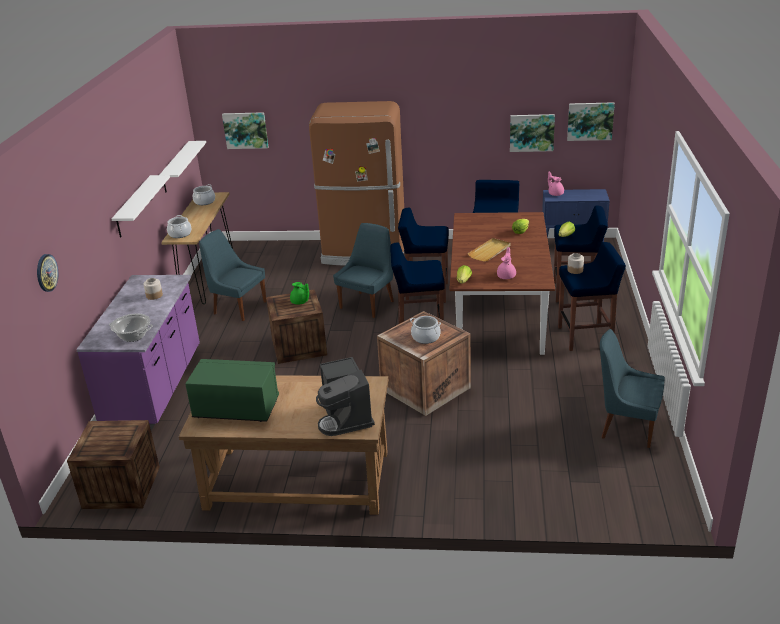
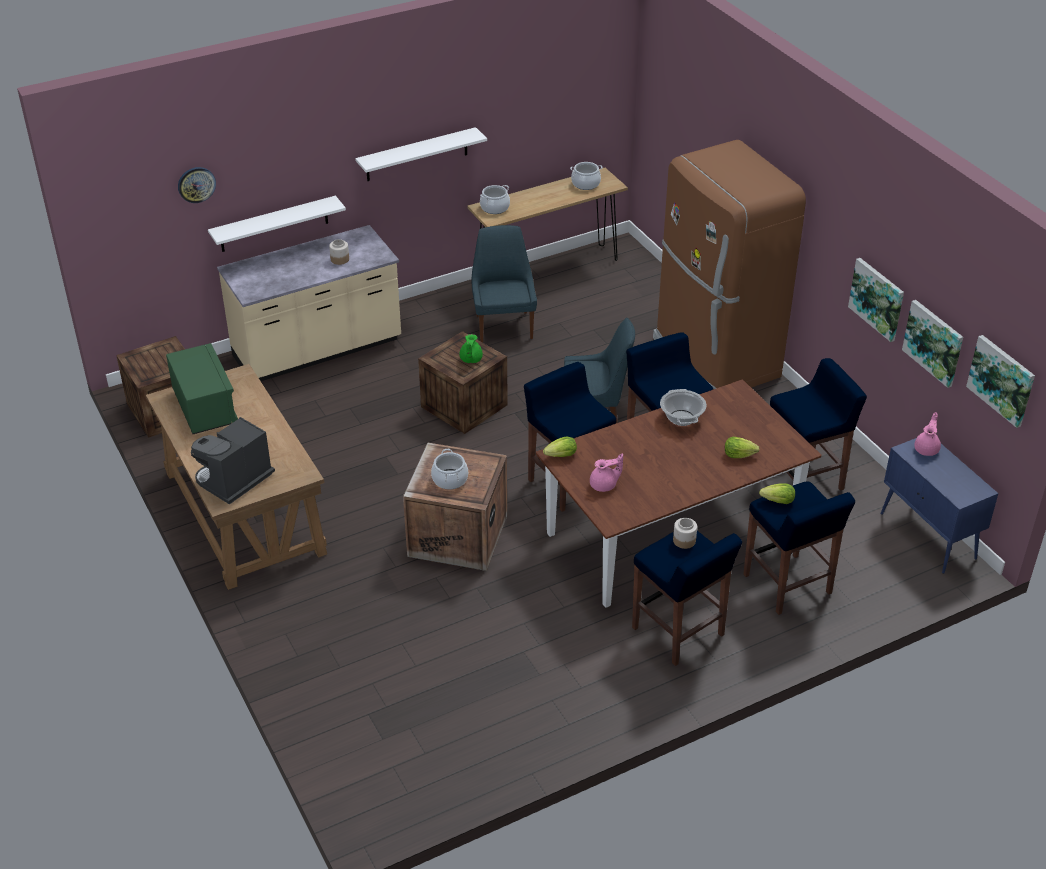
camera: 55 degrees right, 10 degrees up
purple counter [76,275,200,431] -> beige counter [217,225,401,381]
cooking pot [109,314,153,342] -> cooking pot moved to [660,389,706,426]
white shelf [159,141,206,193] -> white shelf moved to [208,196,346,252]
picture [222,112,268,149] -> picture moved to [848,258,904,342]
beige tray [468,238,511,262] -> none
blue chair [600,329,665,448] -> none

